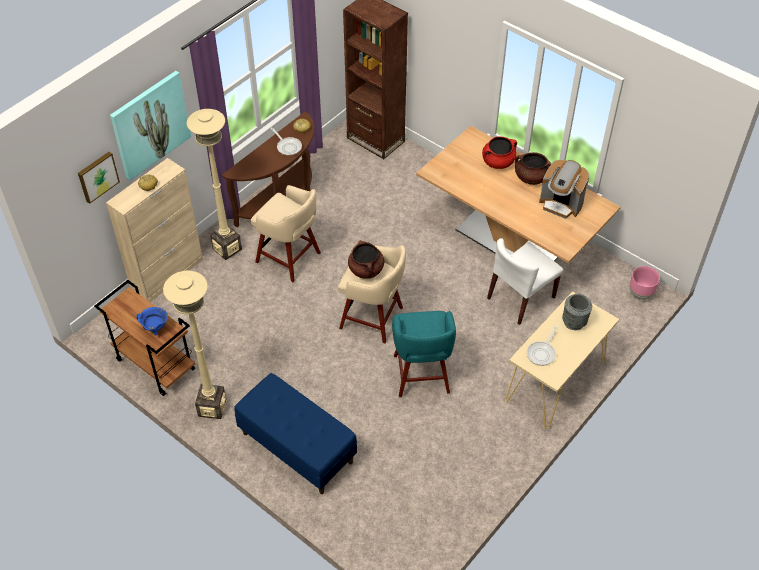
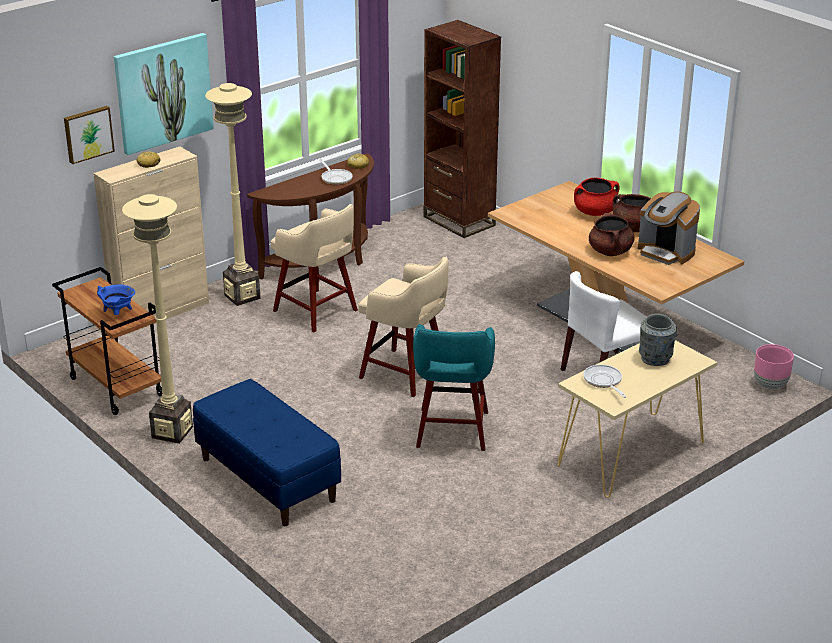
camera: 10 degrees right, 20 degrees down
brown cooking pot [348,240,384,279] -> brown cooking pot moved to [589,213,634,256]
frying pan [527,326,557,366] -> frying pan turned 120 degrees clockwise [583,365,626,398]

